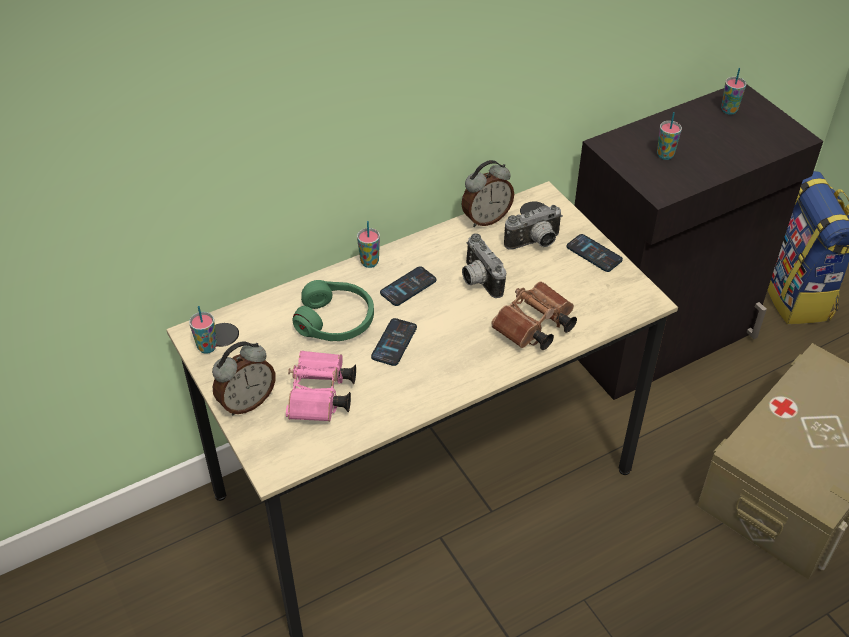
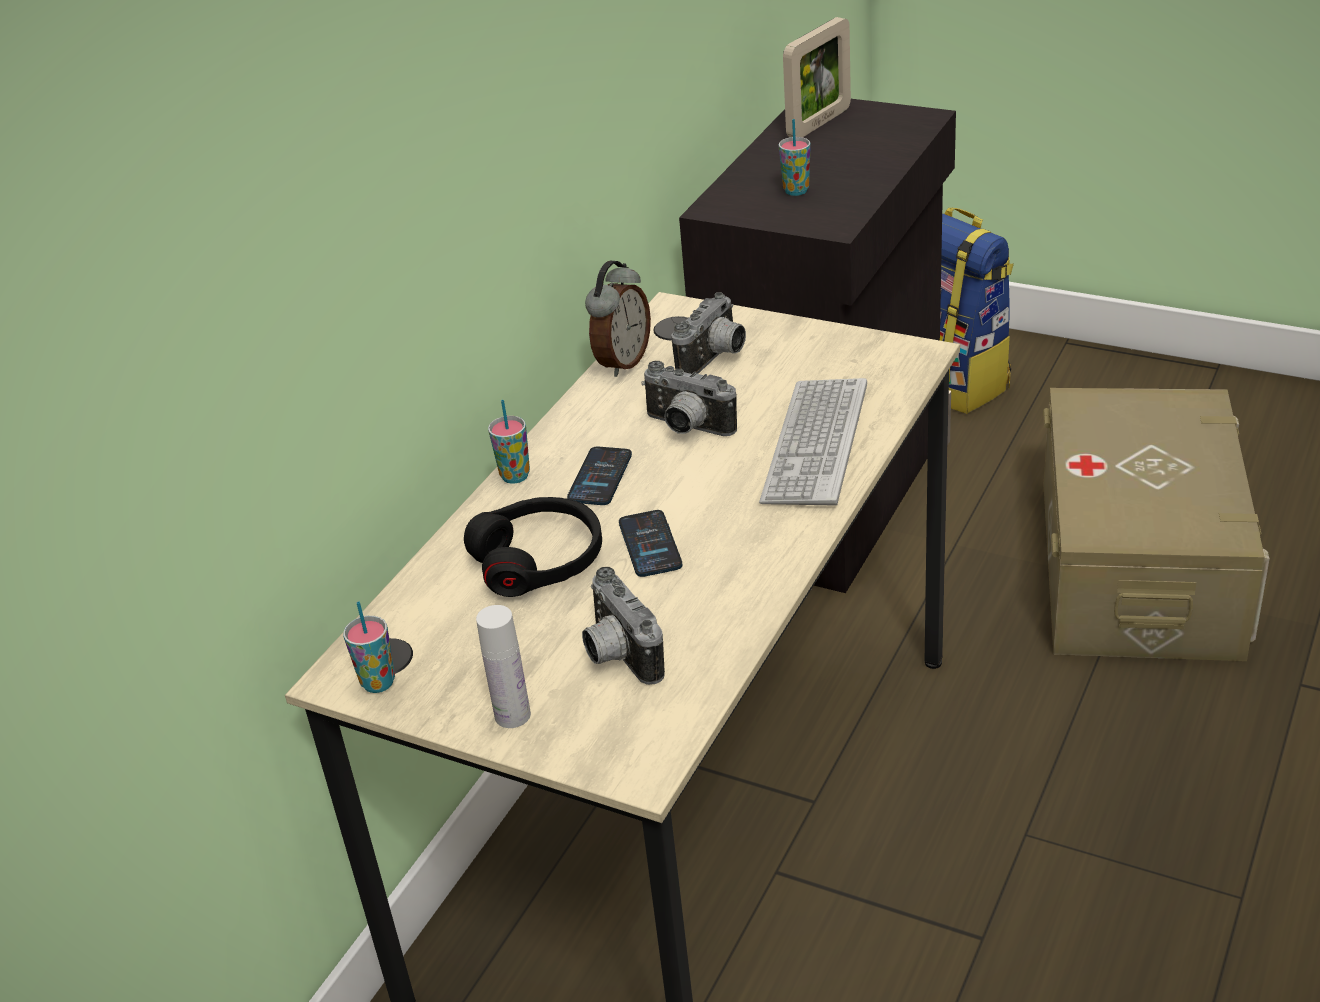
camera: 30 degrees left, 10 degrees down
alarm clock [212,341,276,415] -> white bottle [476,605,531,728]
pink binoculars [286,351,356,422] -> camera [582,567,665,685]
green headphones [293,280,374,341] -> black headphones [464,497,602,597]
brown binoculars [491,281,577,350] -> keyboard [759,378,867,505]
phone [566,234,623,272] -> none
cup [721,68,747,115] -> picture frame [783,17,851,137]

